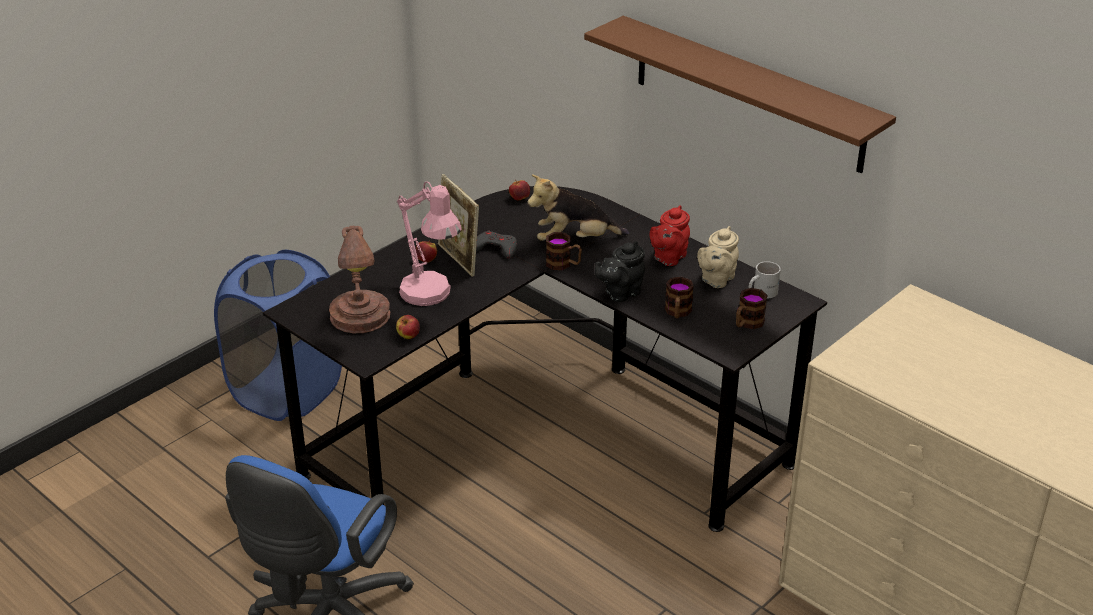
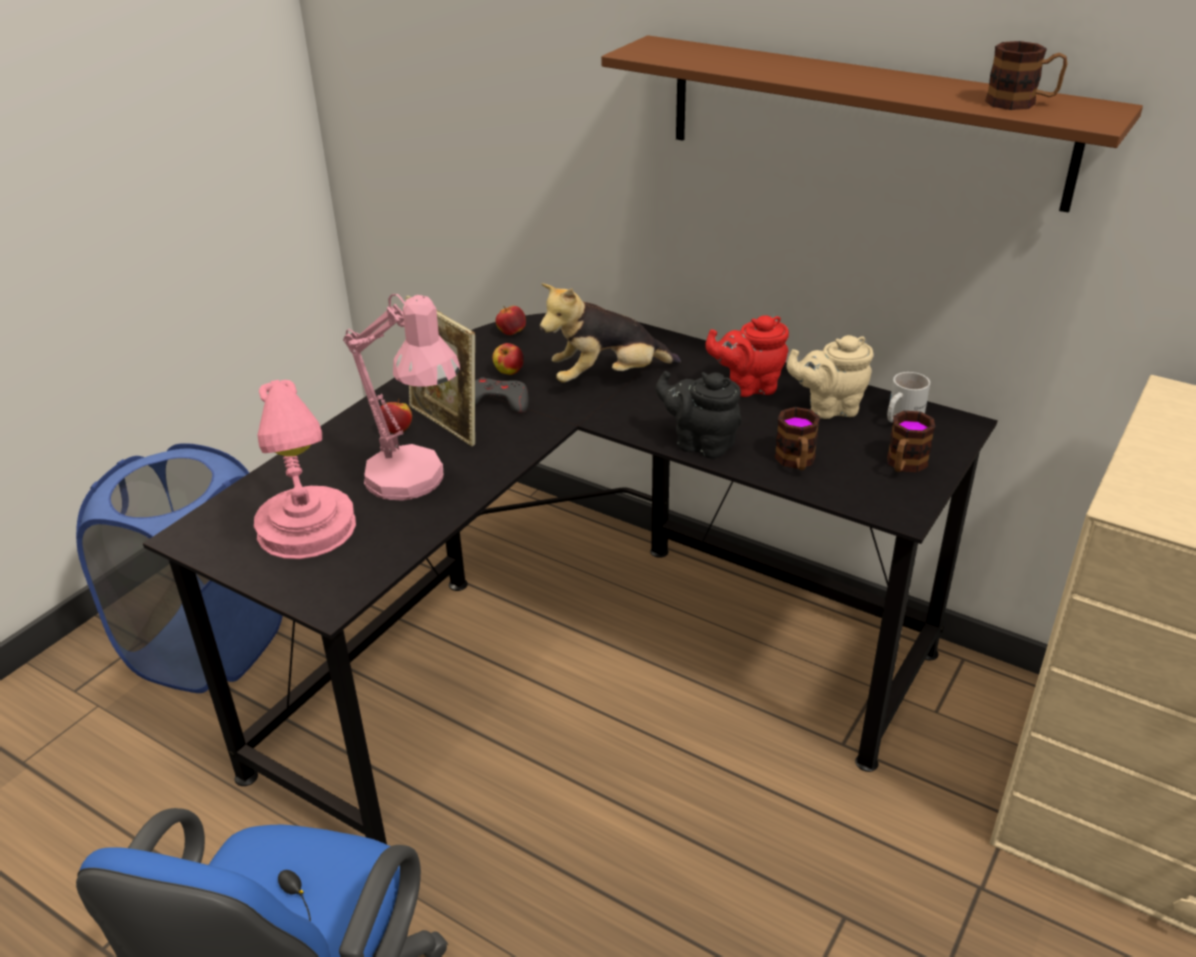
camera: 10 degrees left, 0 degrees up
brown table lamp [329,225,390,333] -> pink table lamp [254,380,356,559]
apple [396,315,420,339] -> apple moved to [492,343,524,375]
mug [546,232,582,270] -> mug moved to [985,41,1067,110]
black teapot [595,241,645,302] -> black teapot turned 75 degrees clockwise [655,371,742,458]
red teapot [650,205,690,266] -> red teapot turned 60 degrees clockwise [705,315,789,397]
beige teapot [697,226,739,288] -> beige teapot turned 60 degrees clockwise [787,335,873,419]

